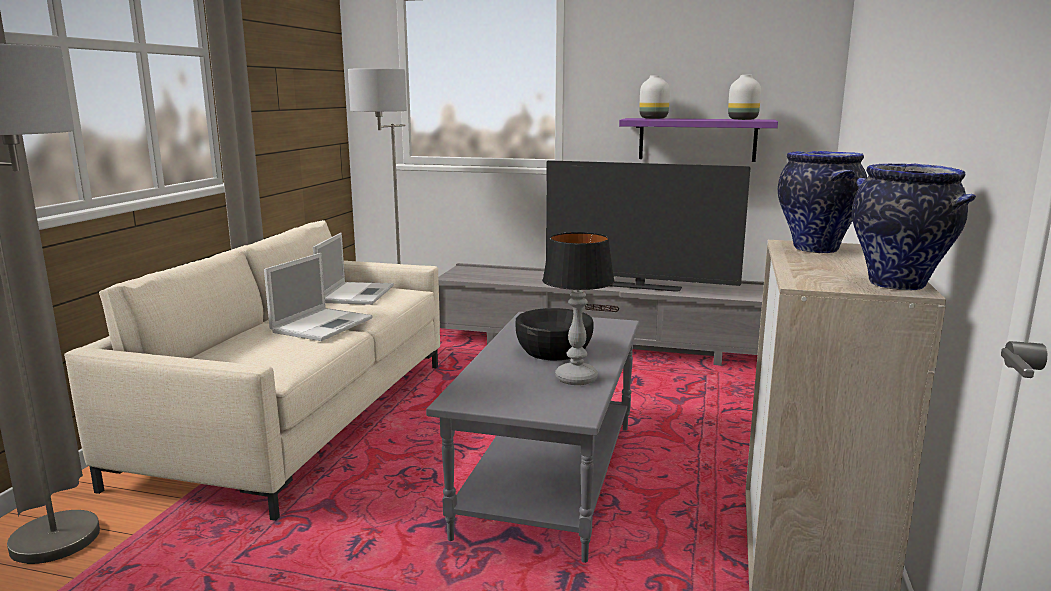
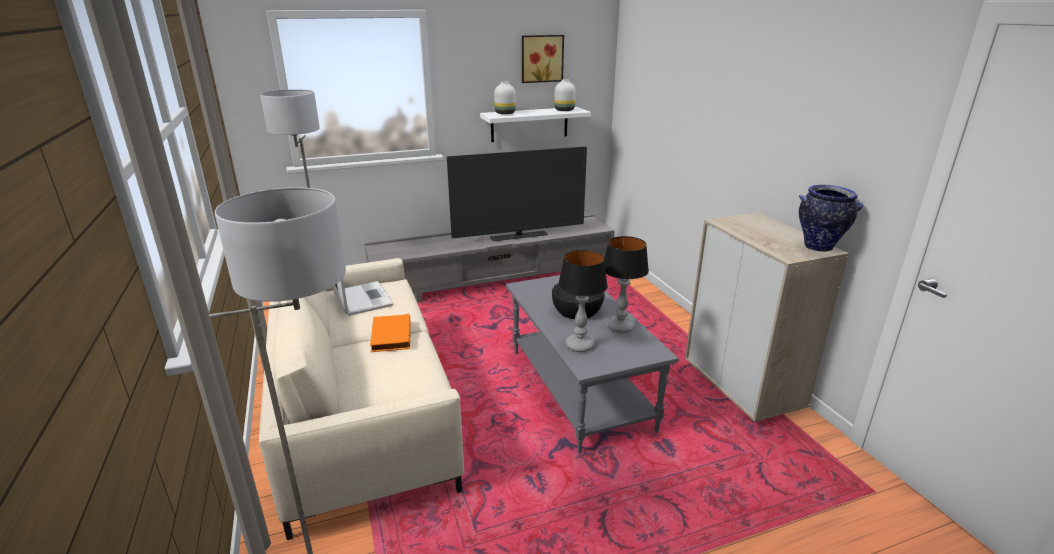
camera: 35 degrees left, 10 degrees up
laptop [264,253,372,341] -> orange book [370,314,411,352]
purple shelf [619,118,778,162] -> white shelf [480,107,591,142]
vase [778,151,867,253] -> none
none -> picture [522,35,564,83]
none -> table lamp [558,250,608,352]

